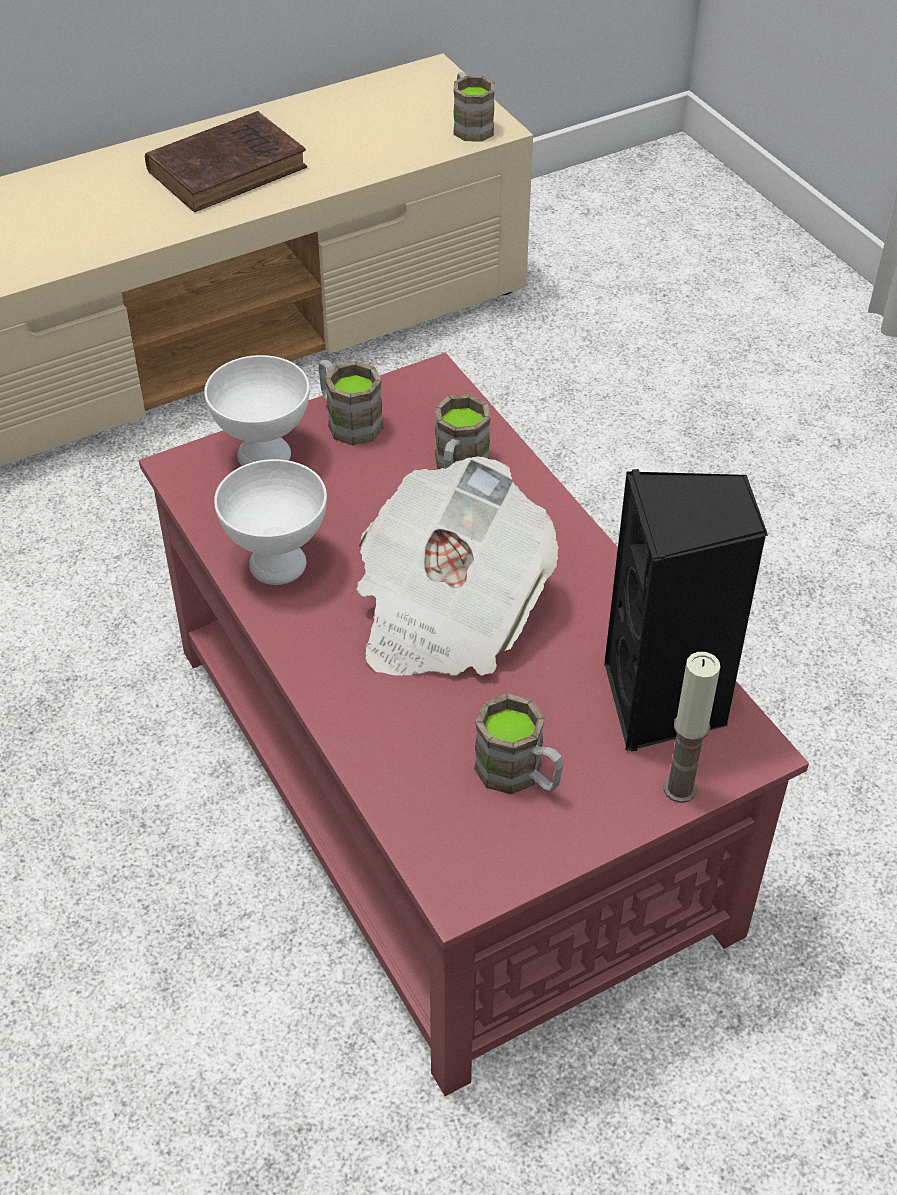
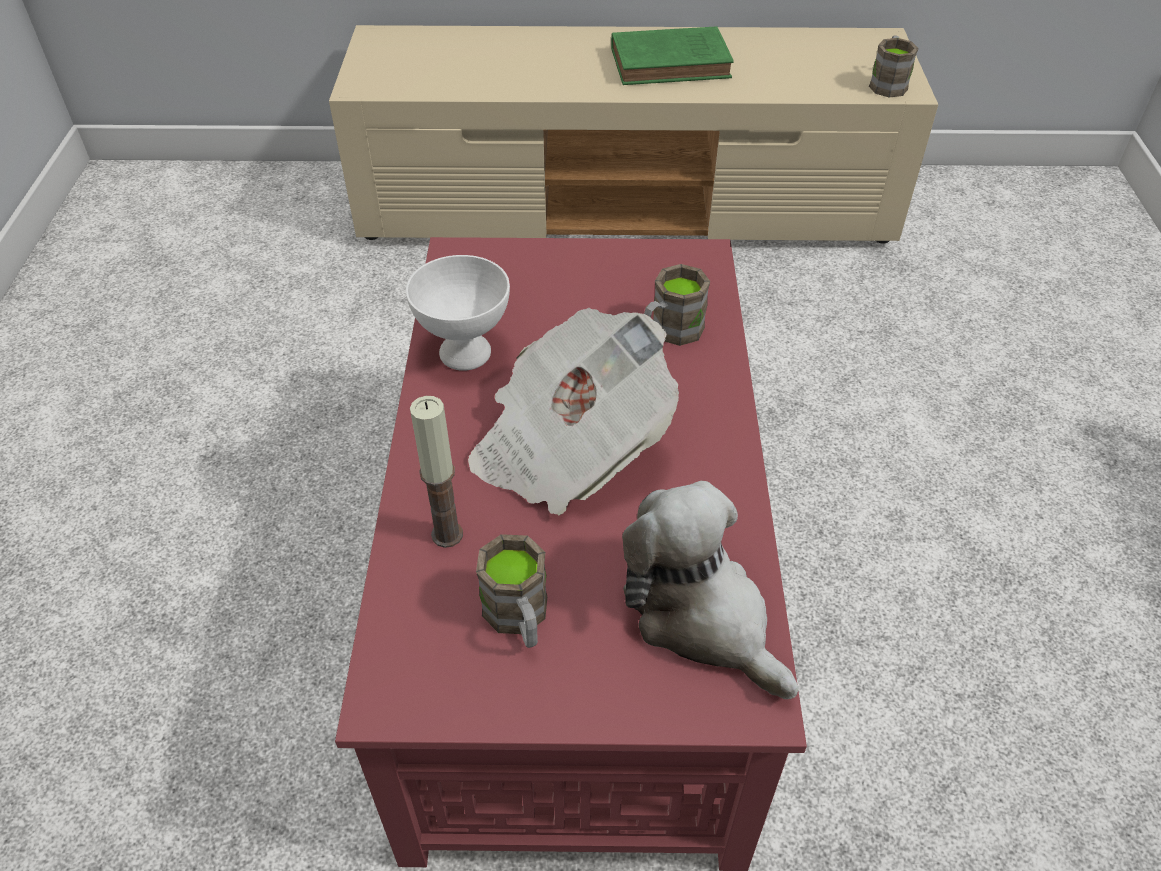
camera: 30 degrees right, 0 degrees up
brown book [145,111,307,212] -> green book [611,26,734,85]
white bowl [204,355,310,466] -> none
brown mug [318,360,383,446] -> none
black speaker [604,469,768,751] -> plush toy [622,481,799,699]
candle [664,652,721,803] -> candle moved to [410,396,463,548]

